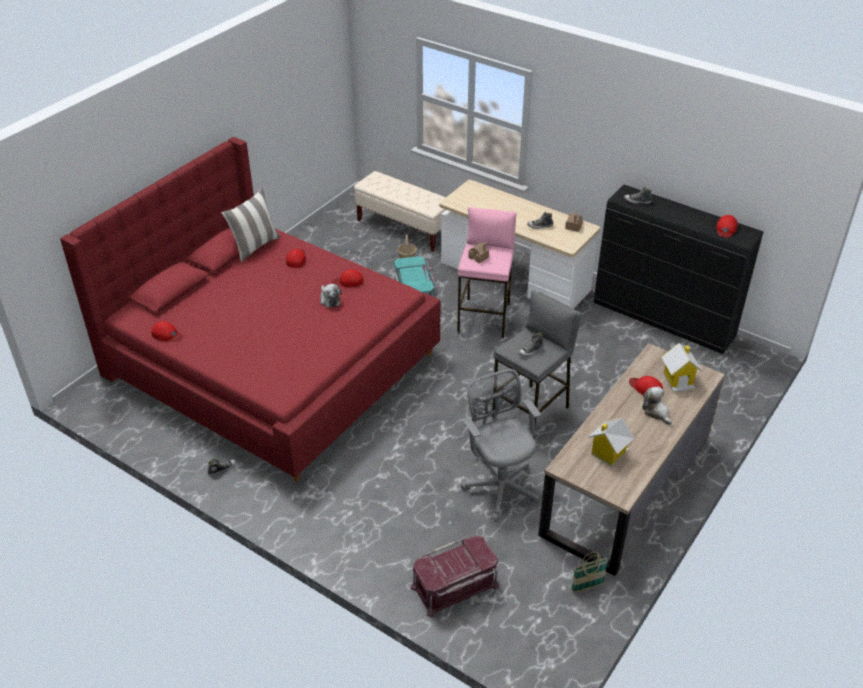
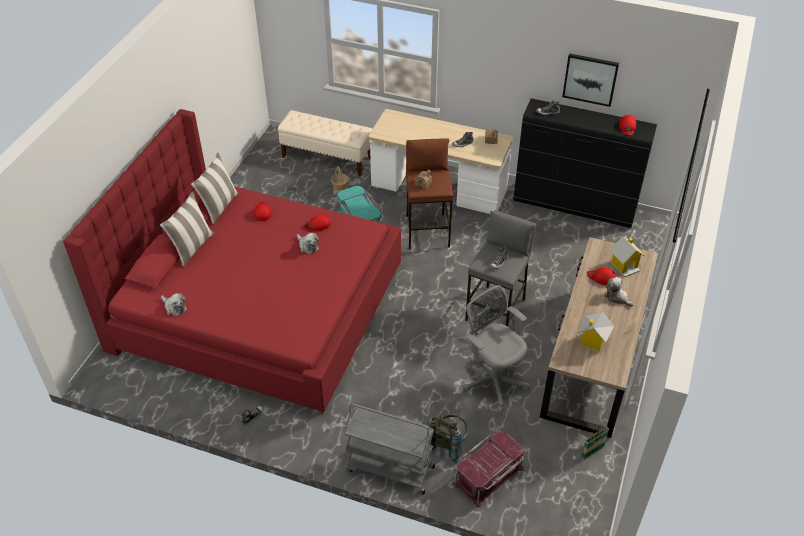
camera: 15 degrees left, 5 degrees up
red cap [151,321,183,342] -> plush toy [161,293,187,316]
pink stool [457,207,517,339] -> brown stool [406,138,454,250]
none -> pillow [160,191,214,266]
none -> grey cart [344,403,435,494]
none -> grey backpack [427,414,469,464]
none -> picture [562,53,619,107]

